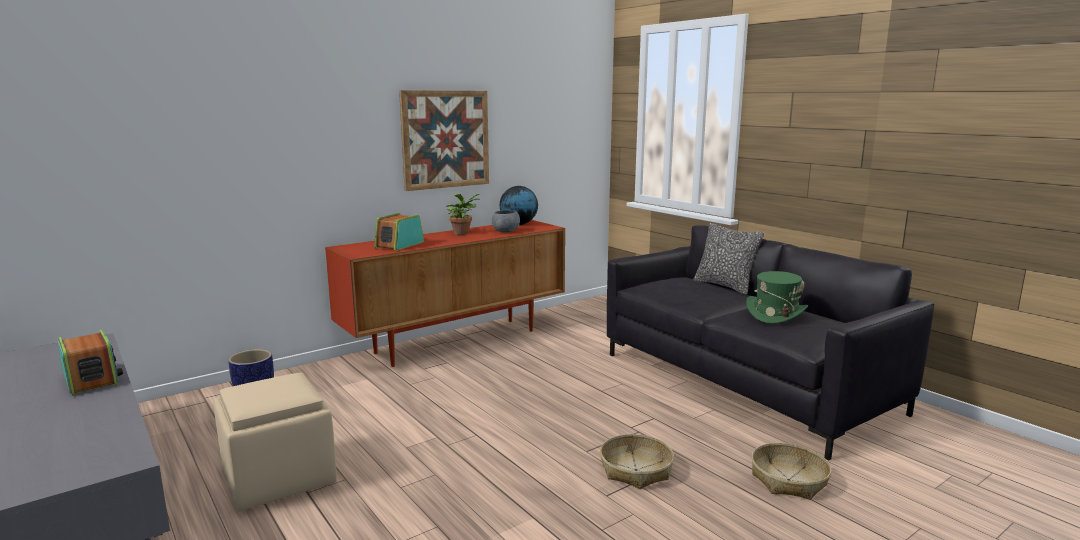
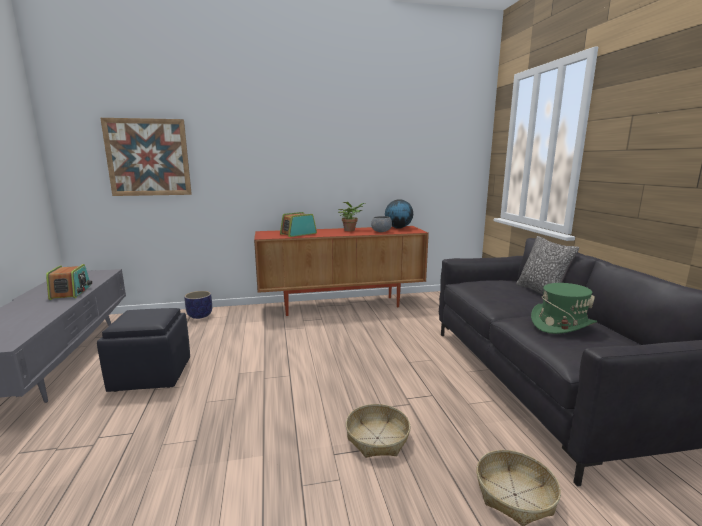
camera: 25 degrees right, 0 degrees up
beige ottoman [214,373,337,512] -> black ottoman [97,308,190,392]
picture [399,90,489,191] -> picture moved to [100,118,192,196]

